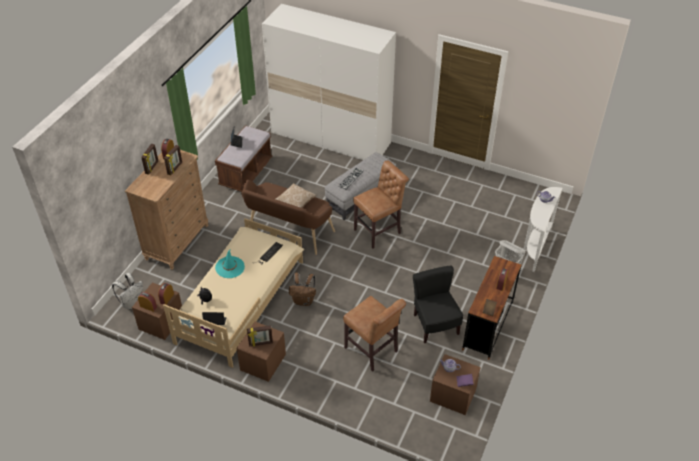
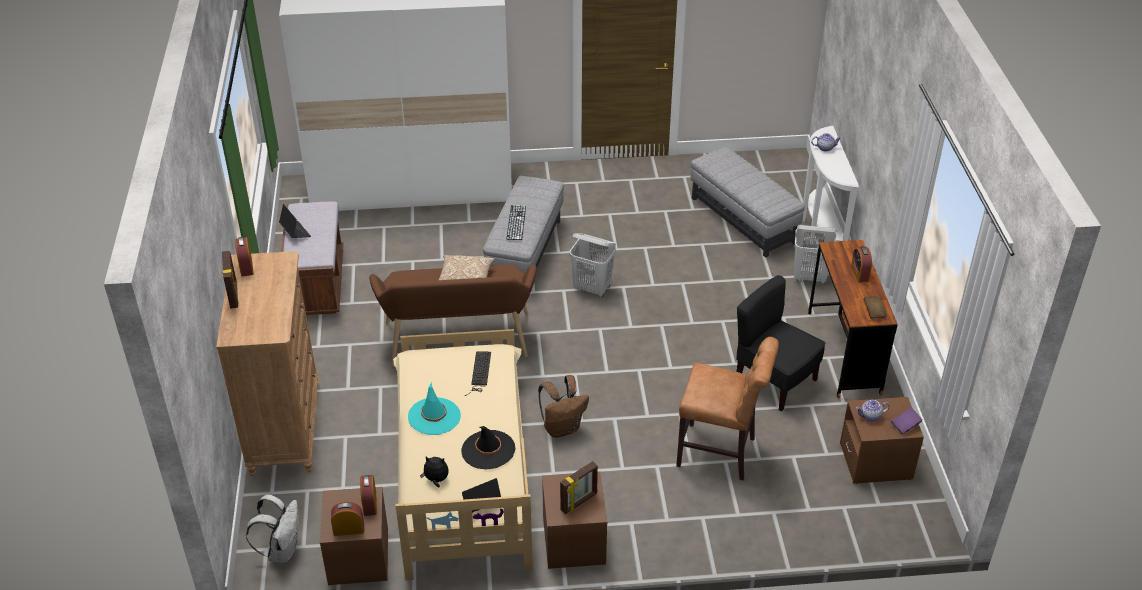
camera: 30 degrees left, 5 degrees down
picture frame [164,145,182,175] -> none
brown chair [353,160,409,248] -> white laundry basket [569,233,616,297]
none -> black hat [461,426,515,469]
none -> grey ottoman [690,147,805,258]

